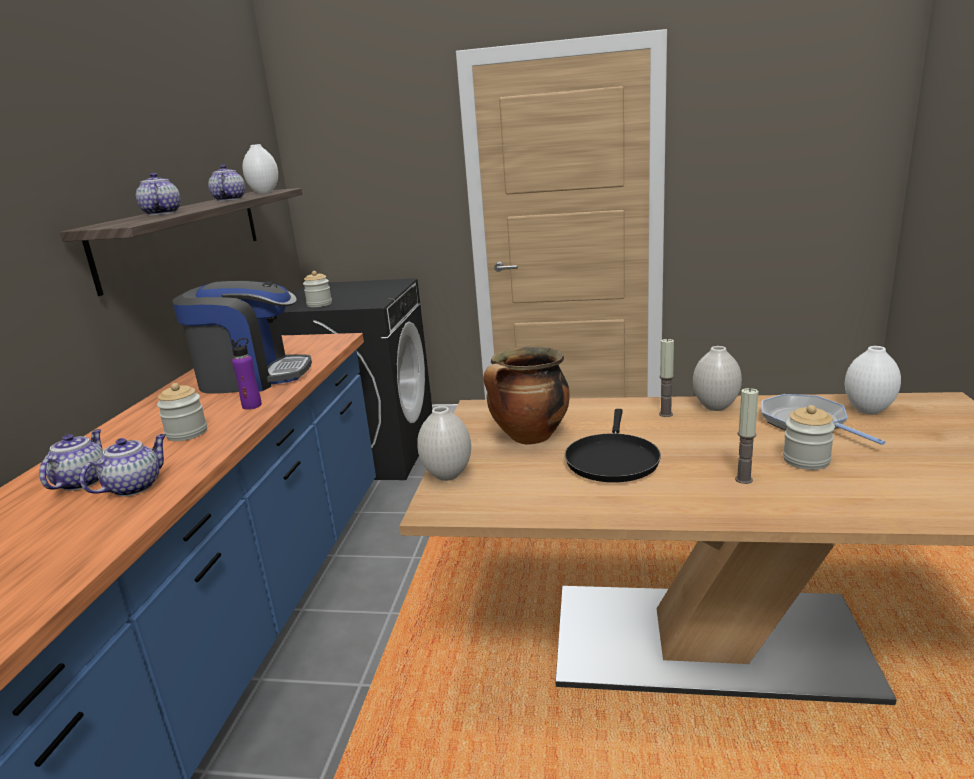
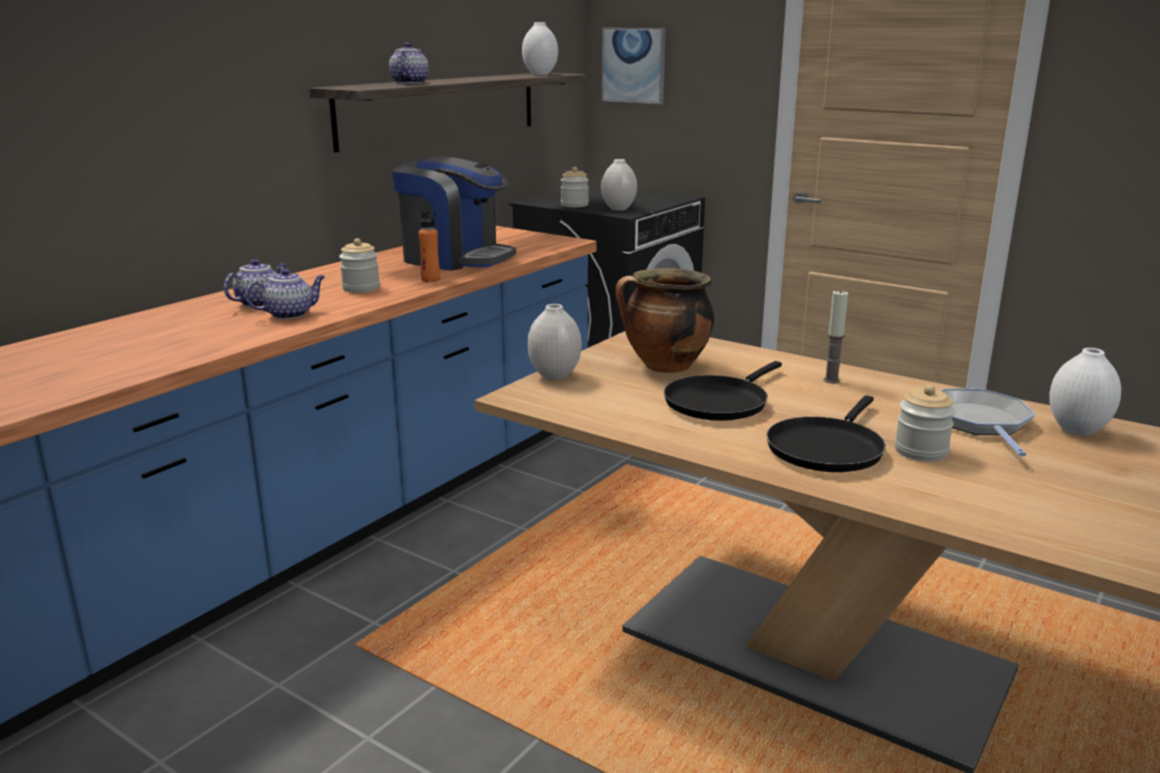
camera: 25 degrees right, 0 degrees up
teapot [208,165,245,201] -> none
purple bottle [231,338,262,410] -> orange bottle [419,210,440,282]
white vase [693,346,742,411] -> white vase moved to [601,159,637,211]
candle [735,388,758,484] -> black frying pan [766,395,886,472]
none -> picture [601,28,666,104]

